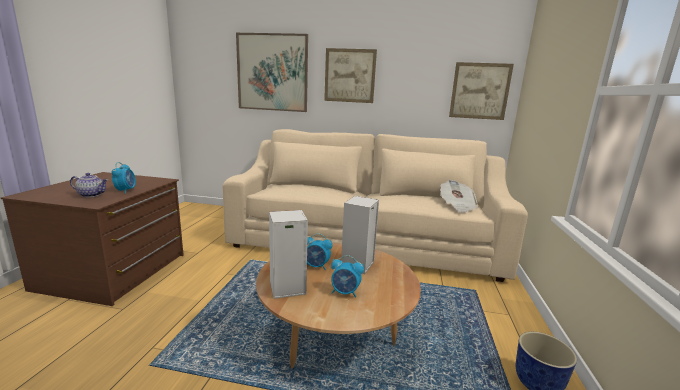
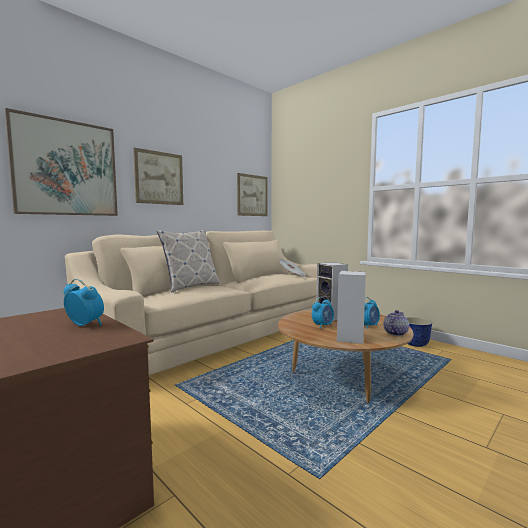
camera: 55 degrees left, 10 degrees down
teapot [70,173,108,197] -> teapot moved to [383,310,409,336]
none -> pillow [157,229,220,292]

